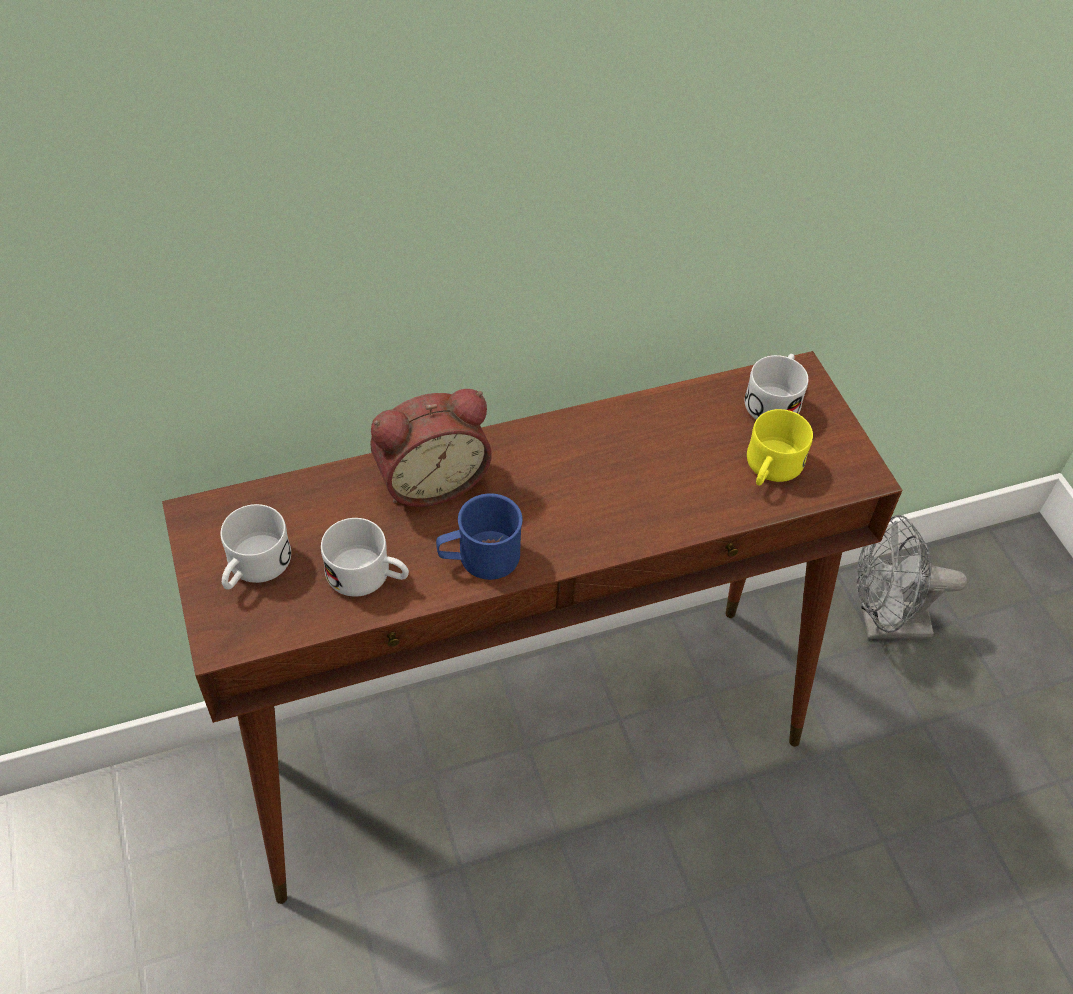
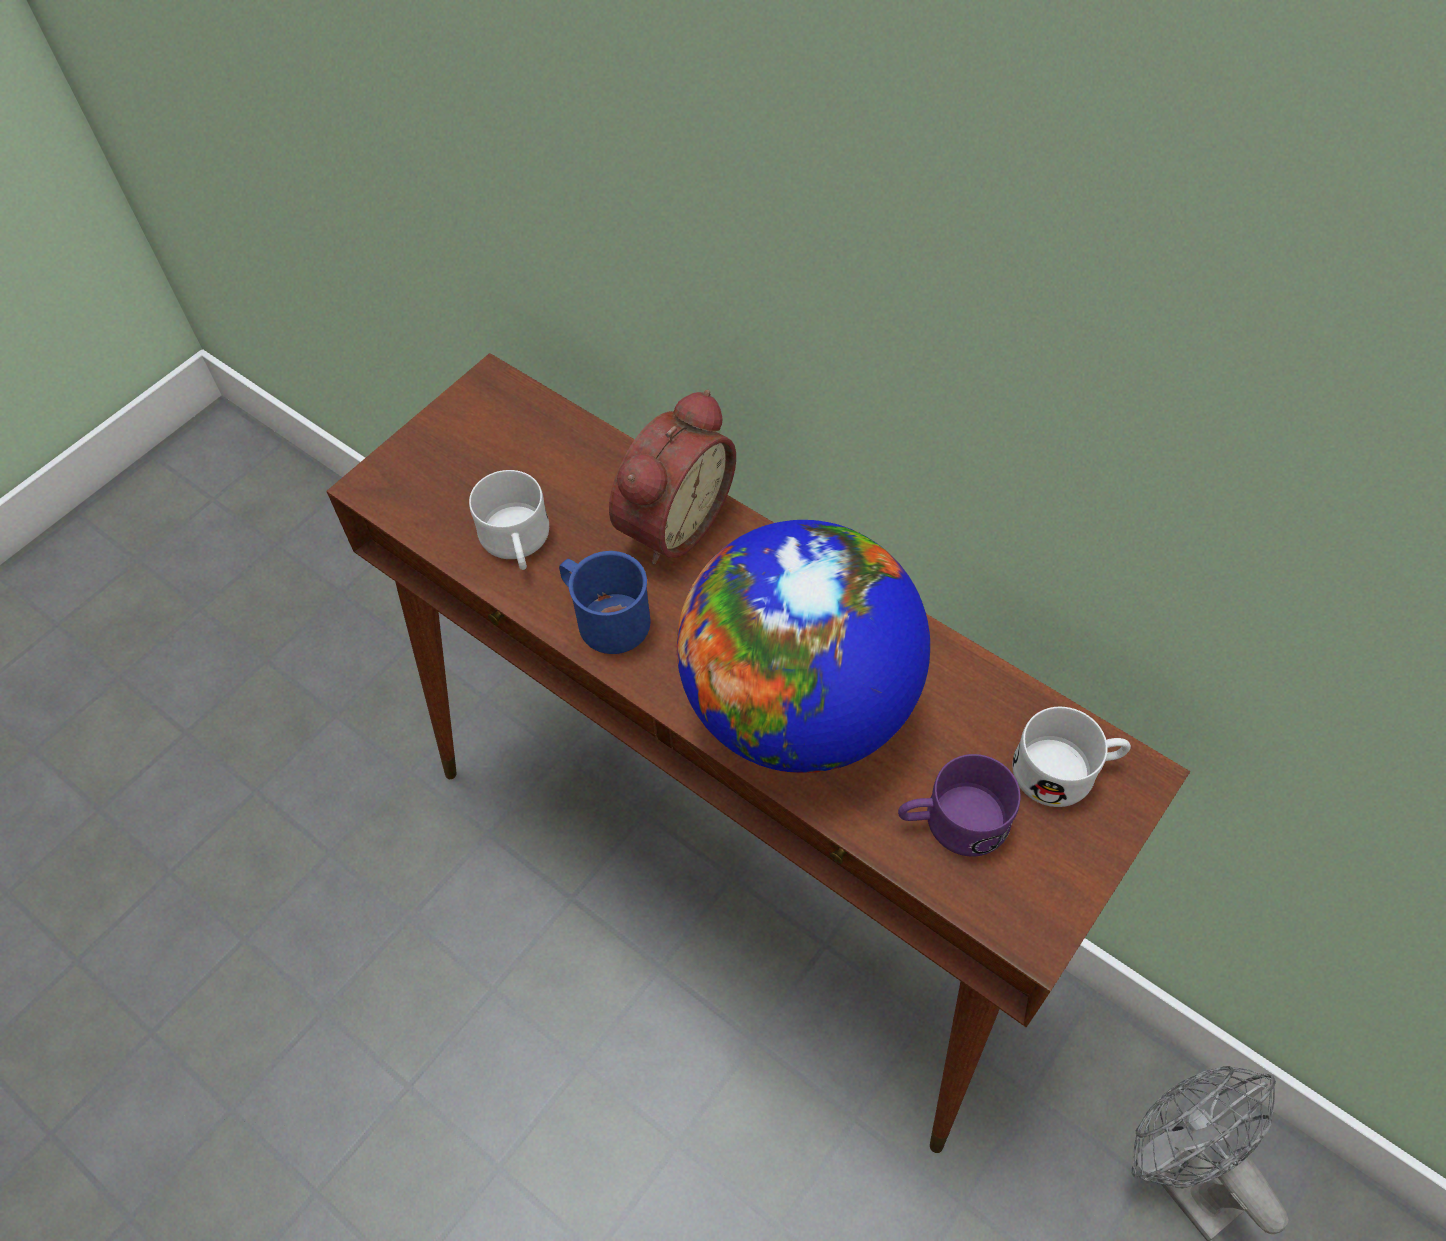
camera: 60 degrees right, 5 degrees up
white mug [221,504,291,590] -> none
alarm clock [370,389,492,507] -> alarm clock turned 90 degrees counterclockwise [609,389,736,565]
yellow mug [747,409,813,486] -> purple mug [898,754,1020,857]
none -> globe [677,520,930,773]

